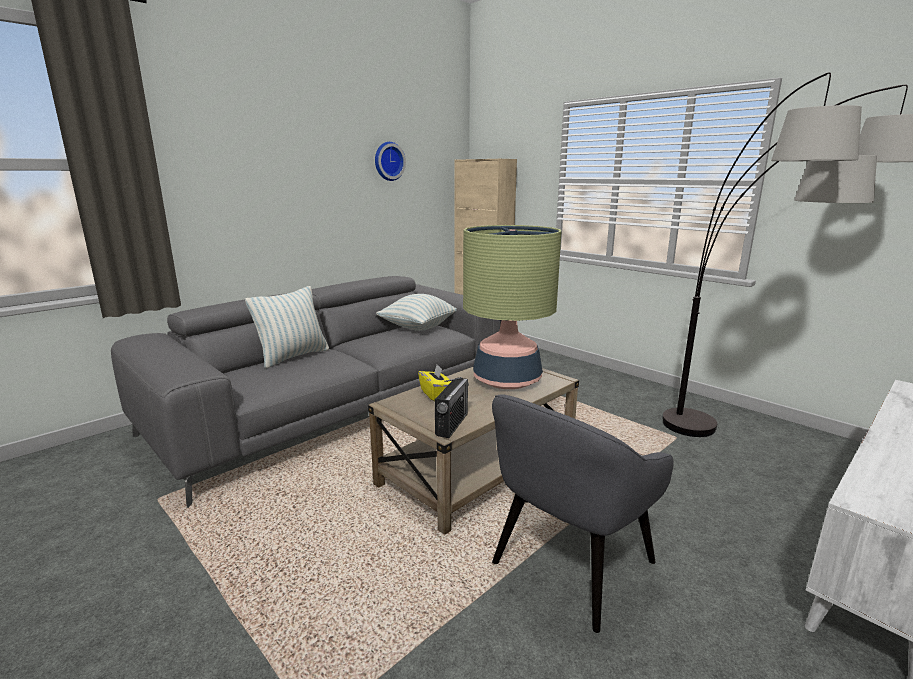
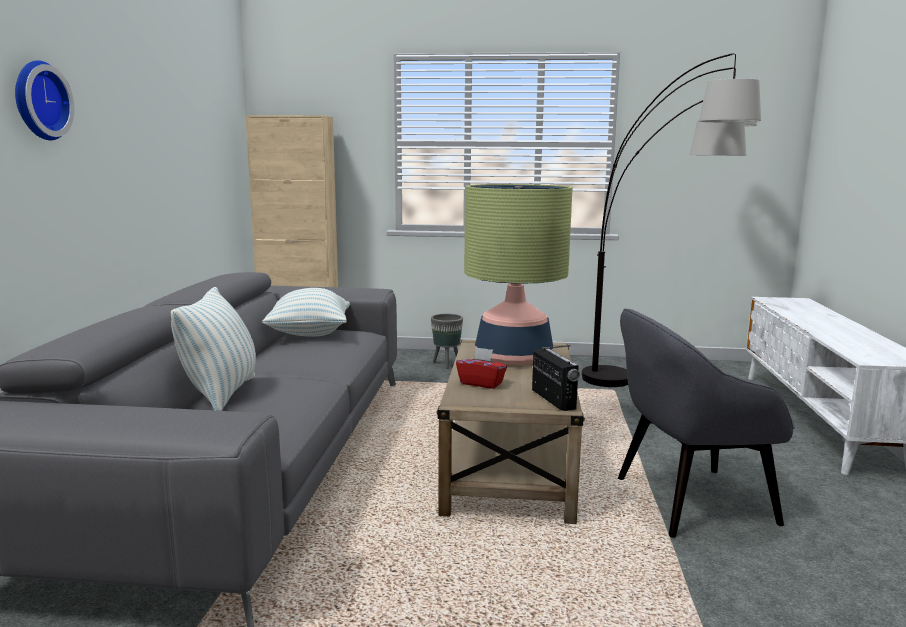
camera: 40 degrees left, 5 degrees down
wall clock [375,142,406,181] -> wall clock moved to [15,60,74,140]
yellow tissue box [418,365,451,401] -> red tissue box [456,347,507,389]
grey armchair [492,394,674,633] -> grey armchair turned 75 degrees clockwise [618,309,795,538]
none -> grey planter [431,314,463,369]

